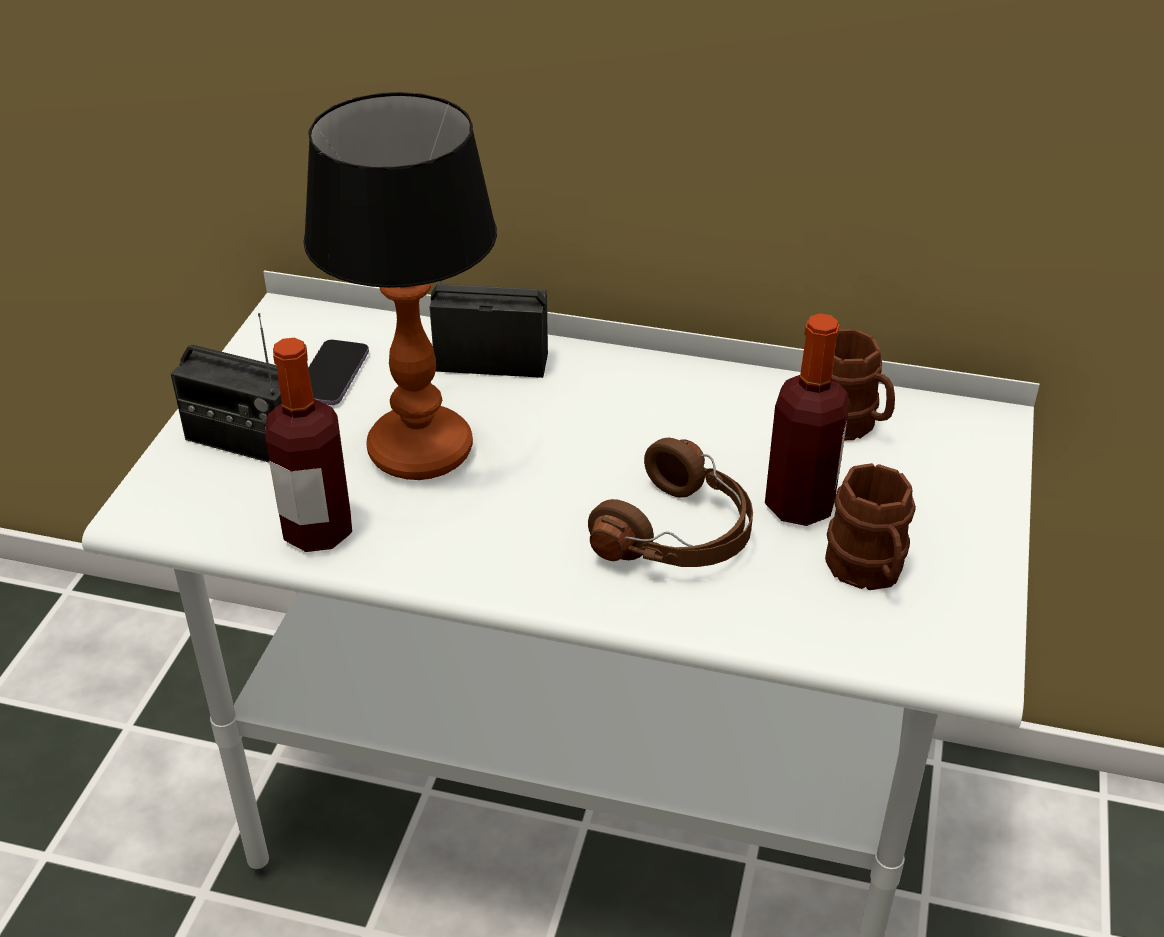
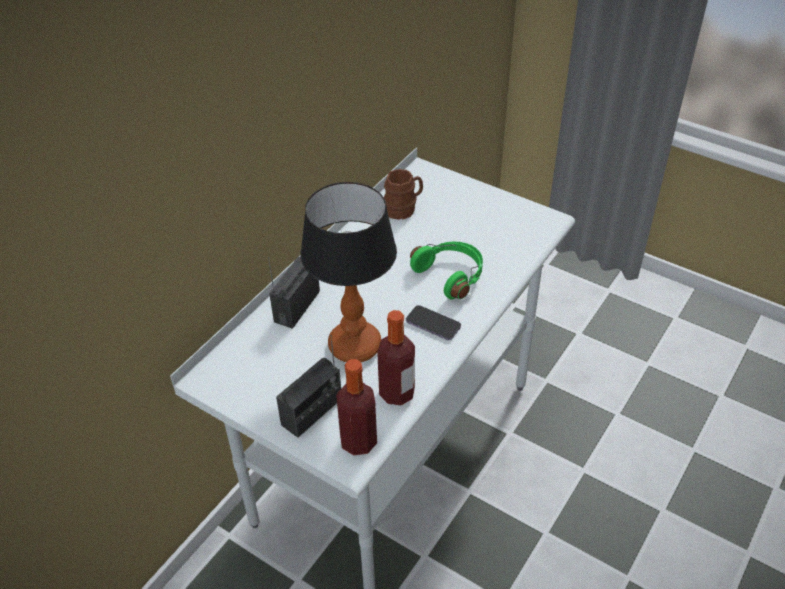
camera: 70 degrees left, 5 degrees up
phone [308,340,369,405] -> phone moved to [406,305,461,340]
brown headphones [588,438,753,567] -> green headphones [410,241,483,300]
bottle [765,313,850,526] -> bottle moved to [336,359,377,455]
brown mug [825,463,916,590] -> none

